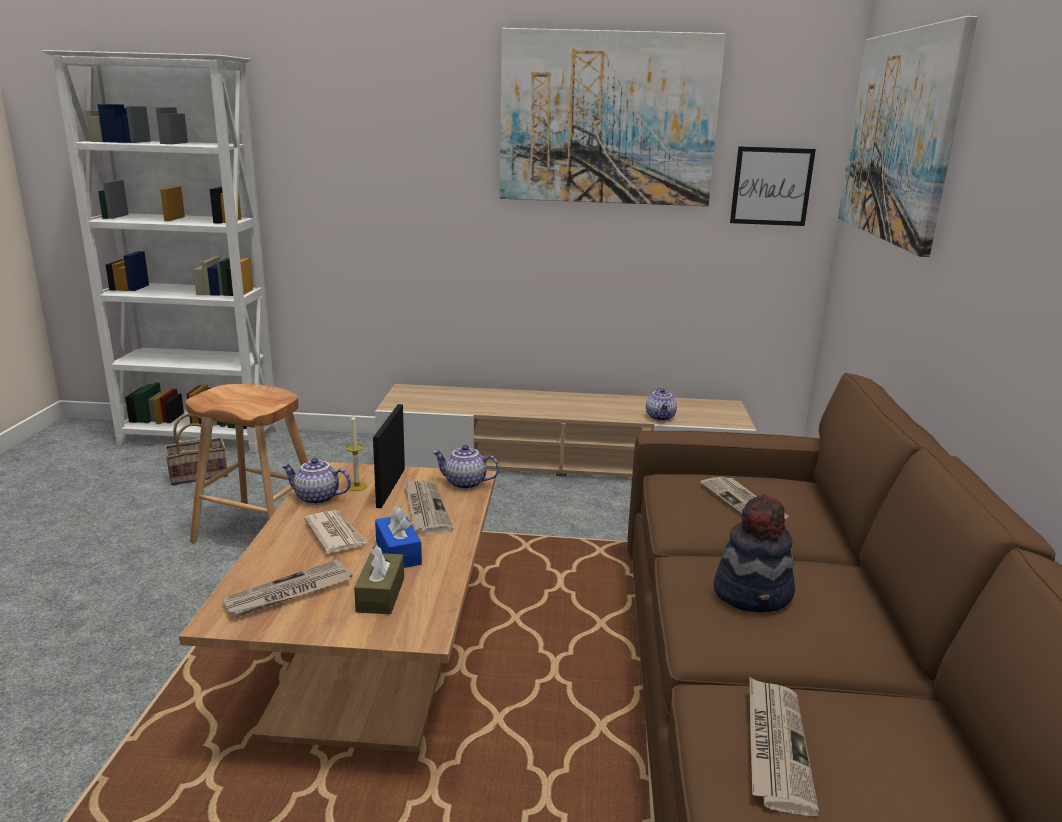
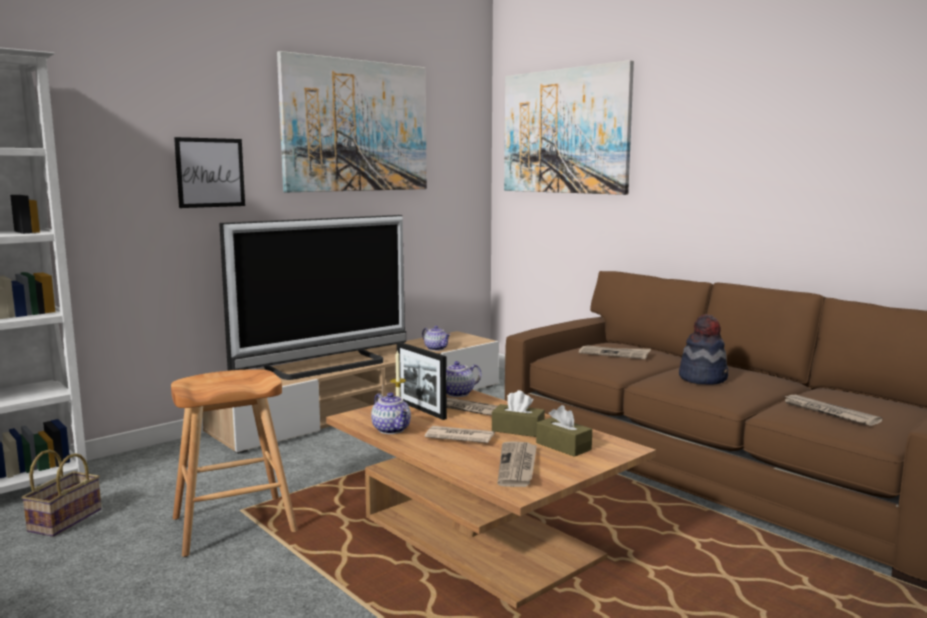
camera: 45 degrees left, 10 degrees down
teapot [281,458,351,505] -> teapot turned 90 degrees counterclockwise [371,392,411,434]
blue tissue box [375,506,422,568] -> brown tissue box [492,390,545,437]
picture [730,146,816,226] -> picture moved to [174,137,245,208]
none -> television [219,215,406,380]

